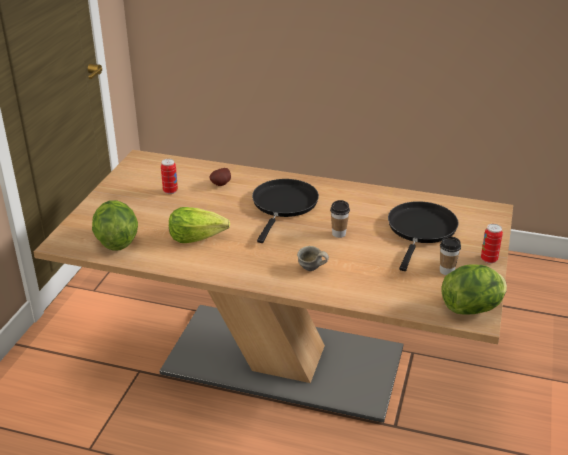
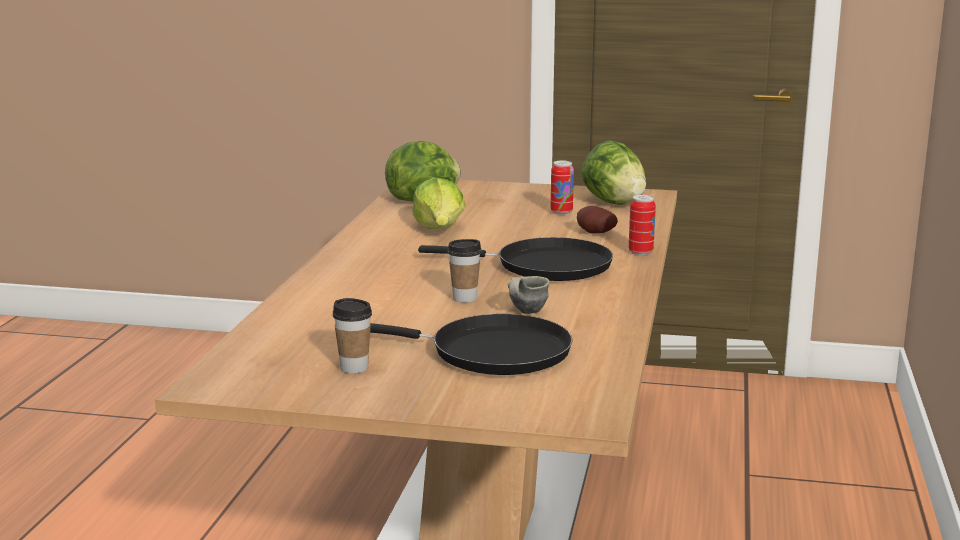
camera: 85 degrees right, 15 degrees down
grey mug [297,246,329,271] -> grey mug moved to [508,276,550,314]
lettuce [442,264,507,315] -> lettuce moved to [582,140,646,205]
can [481,224,503,264] -> can moved to [629,195,656,255]

